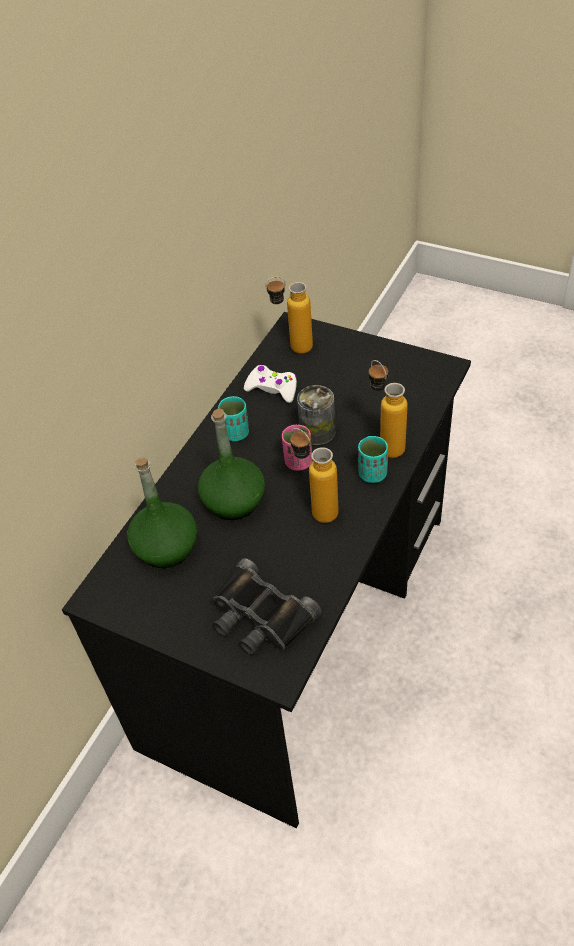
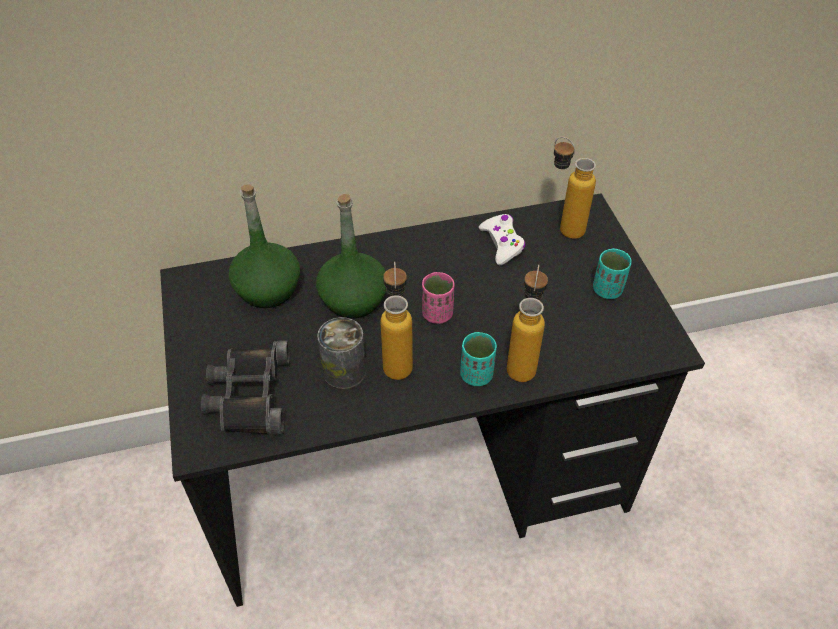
camera: 45 degrees right, 0 degrees up
turquoise cup [218,396,249,441] -> turquoise cup moved to [593,248,632,299]
can [297,385,335,445] -> can moved to [317,317,366,389]

